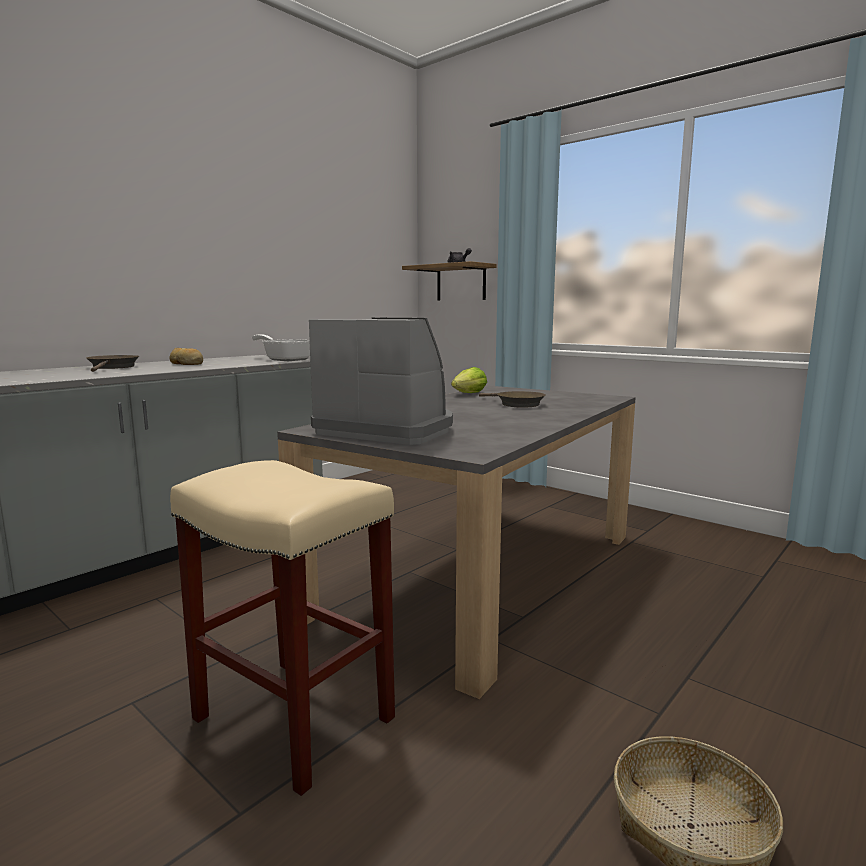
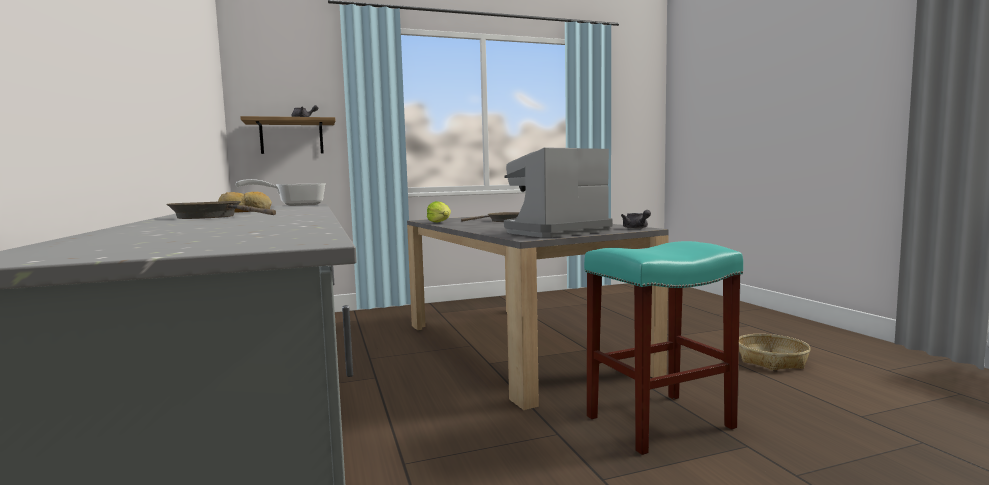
camera: 60 degrees left, 5 degrees down
beige stool [170,460,395,796] -> turquoise stool [584,241,743,455]
none -> grey teapot [621,210,651,229]

